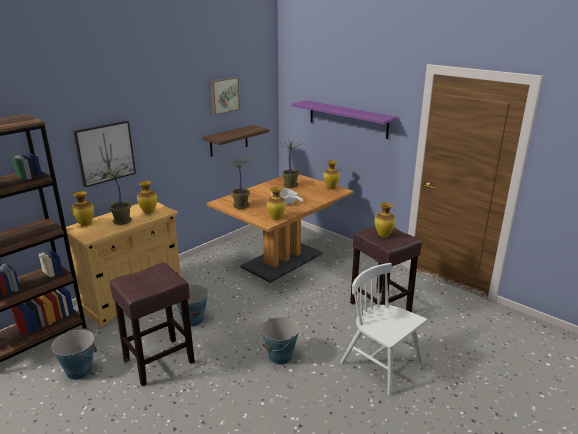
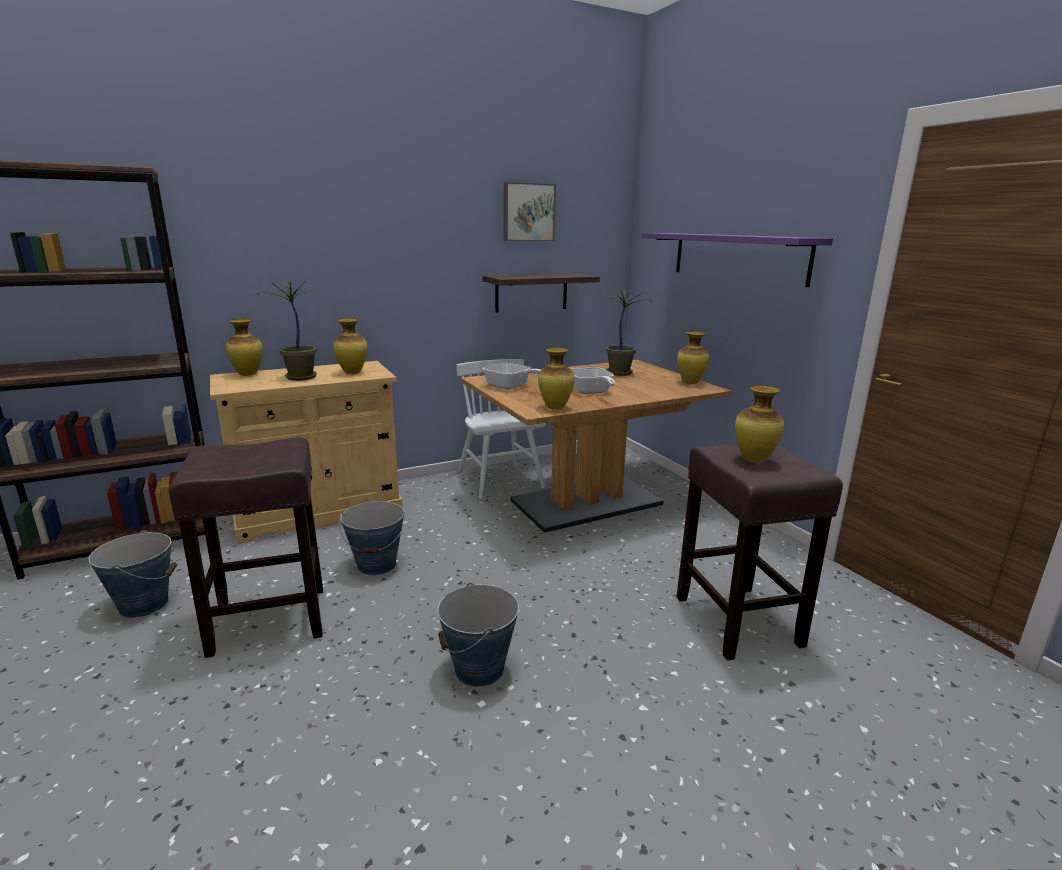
camera: 20 degrees right, 5 degrees down
picture [73,121,136,188] -> none
potted plant [222,155,256,209] -> frying pan [483,363,542,390]
white chair [340,263,427,396] -> white chair moved to [456,359,546,499]

